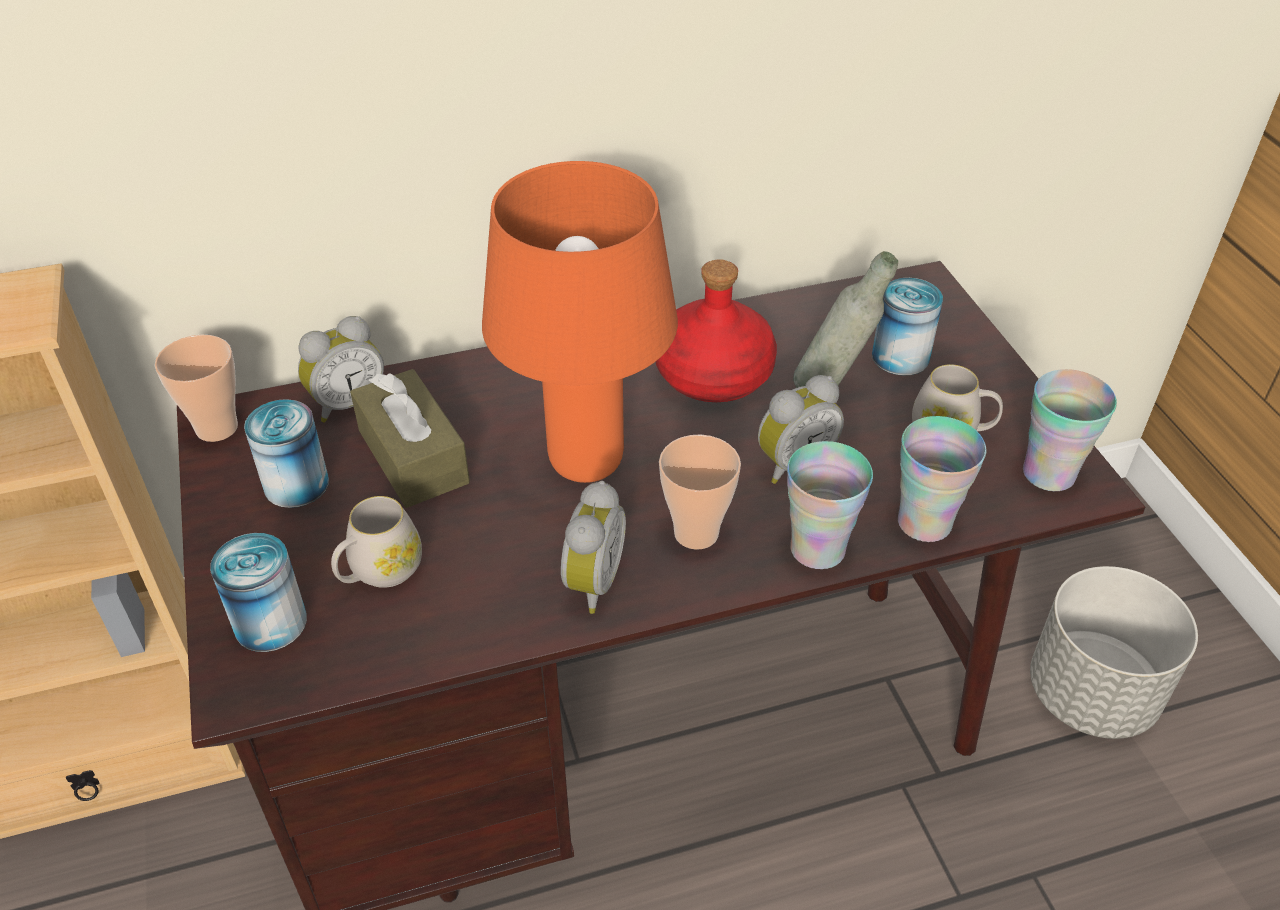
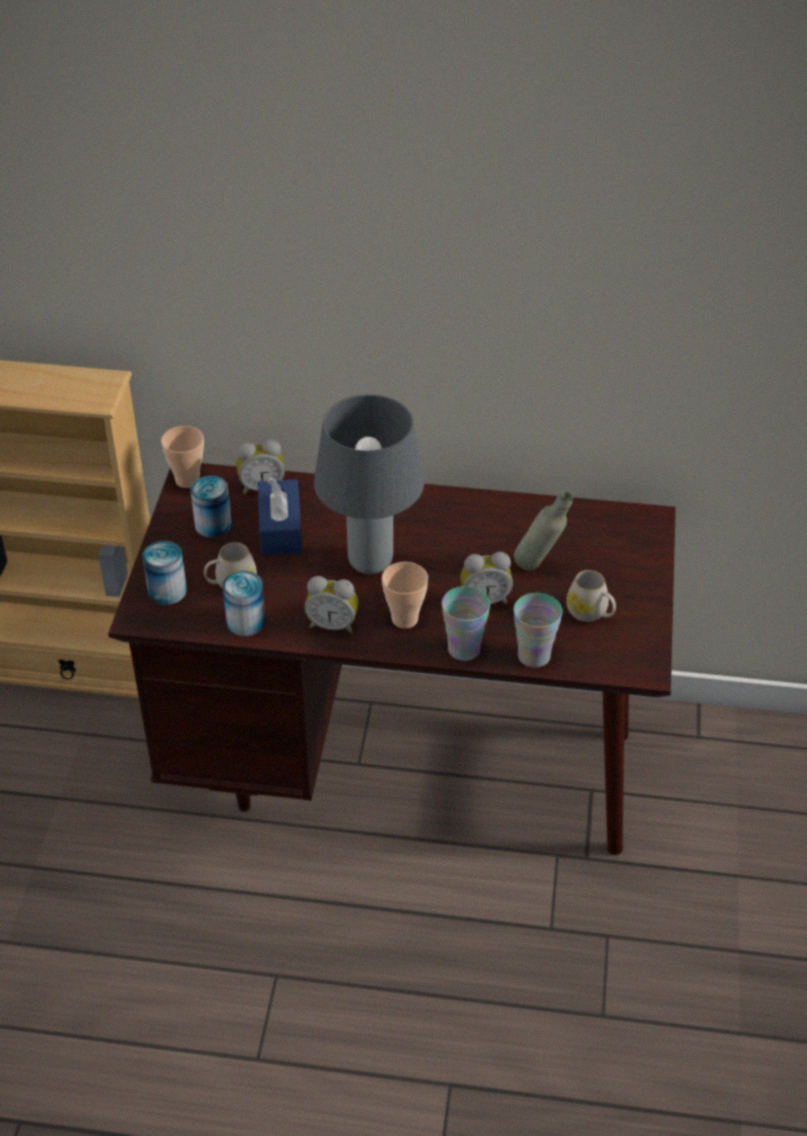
camera: 25 degrees right, 0 degrees up
brown tissue box [350,369,470,508] -> blue tissue box [258,477,302,556]
orange table lamp [482,161,678,483] -> grey table lamp [314,394,424,574]
alarm clock [561,481,626,614] -> alarm clock turned 60 degrees clockwise [304,576,358,634]
red bottle [656,259,777,402] -> none
can [872,278,943,376] -> can moved to [222,571,266,636]
cup [1023,369,1117,491] -> none
grey planter [1030,566,1198,739] -> none

